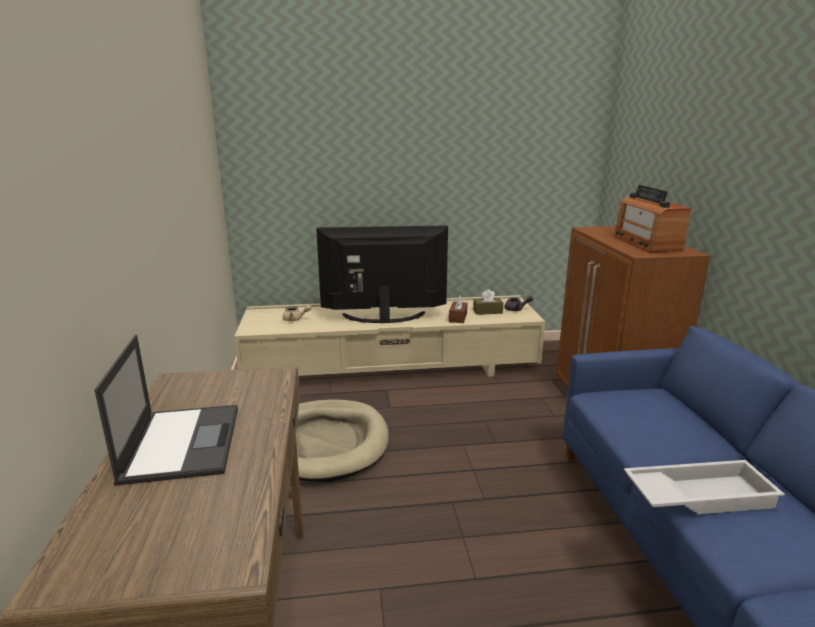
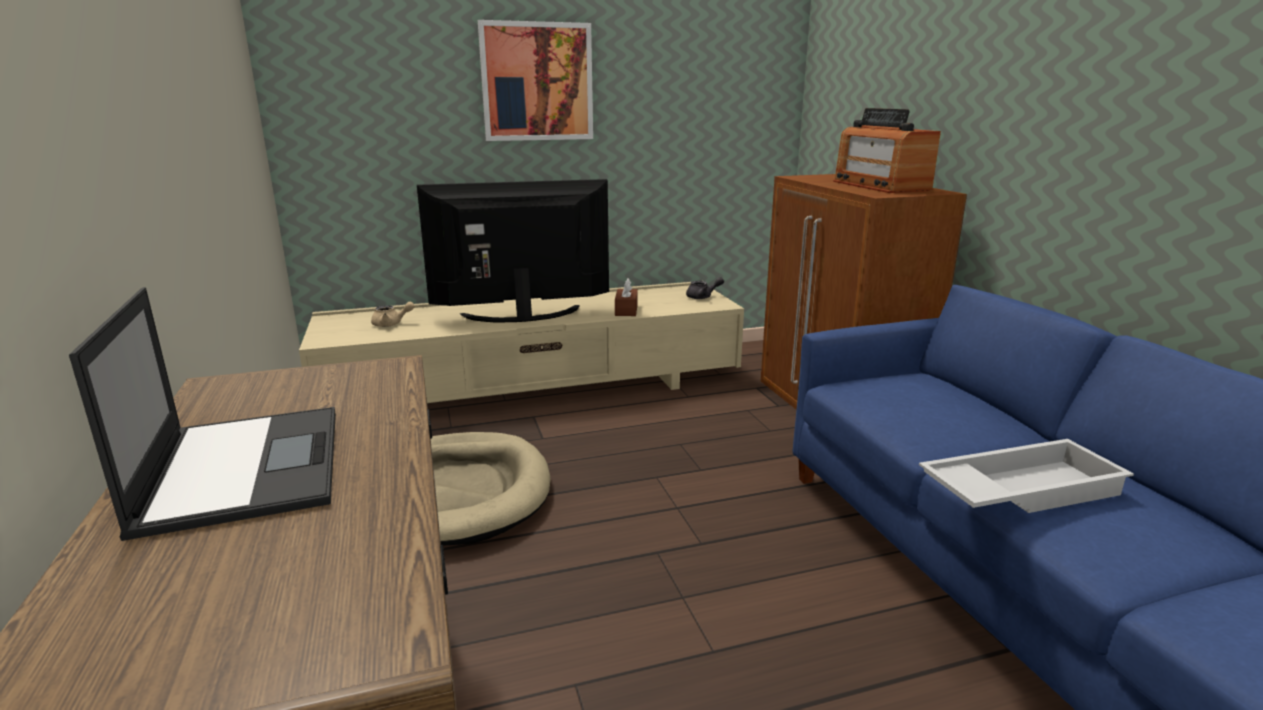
camera: 10 degrees left, 0 degrees up
brown tissue box [473,289,503,315] -> none
none -> picture [478,20,593,141]

